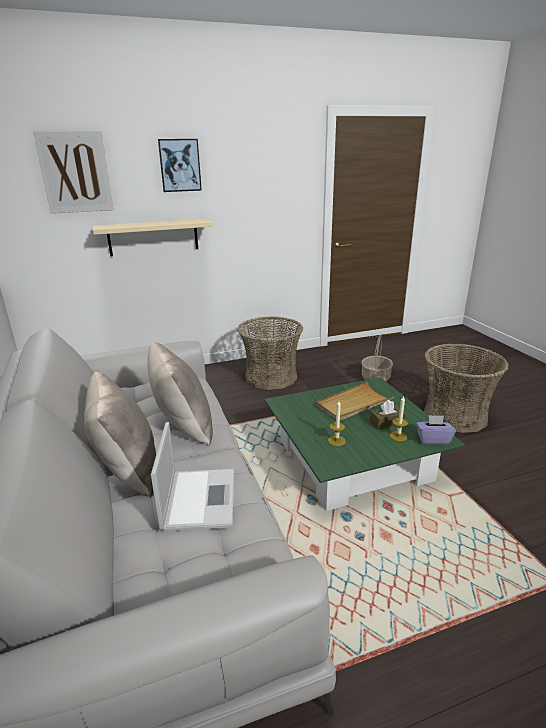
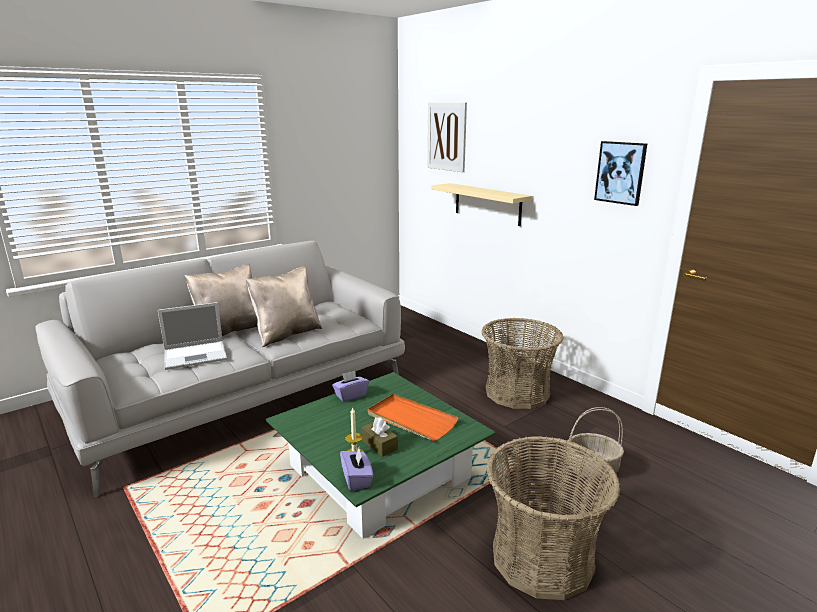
camera: 70 degrees right, 5 degrees down
picture [158,139,202,192] -> picture moved to [594,141,647,206]
beige tray [316,382,394,421] -> orange tray [368,394,459,441]
candle [328,401,346,446] -> none
none -> purple tissue box [332,371,369,402]

